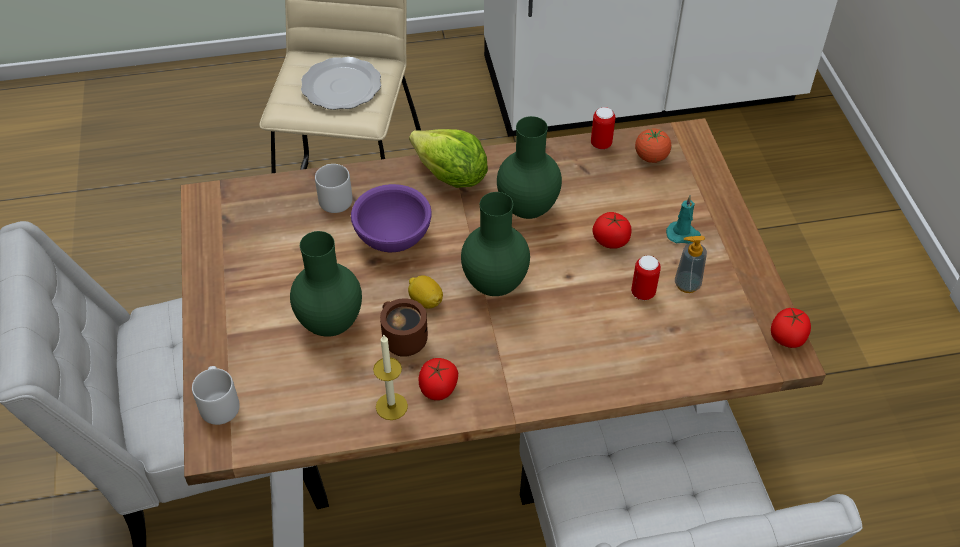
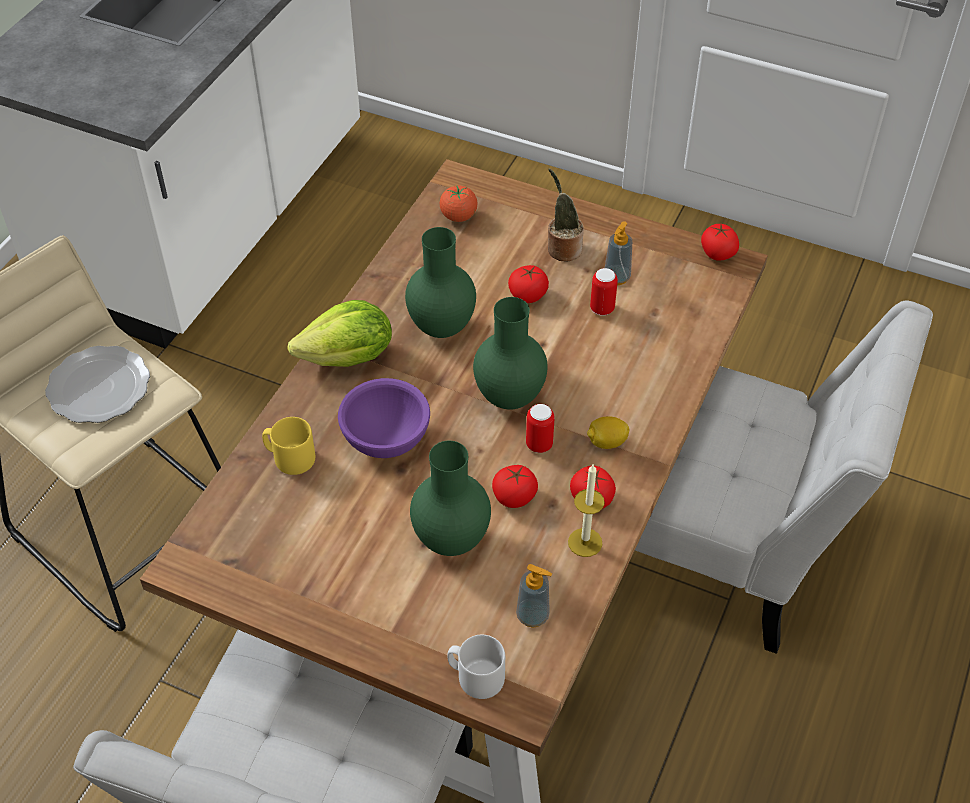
camera: 55 degrees left, 0 degrees up
grey mug [315,164,353,213] -> yellow mug [262,417,315,475]
brown mug [380,298,428,357] -> tomato [492,465,538,508]
lemon [408,275,443,309] -> lemon moved to [587,416,629,449]
can [591,107,615,150] -> can moved to [526,404,555,453]
turquoise candle [666,195,701,244] -> potted plant [548,169,584,261]
none -> soap dispenser [516,564,552,628]

